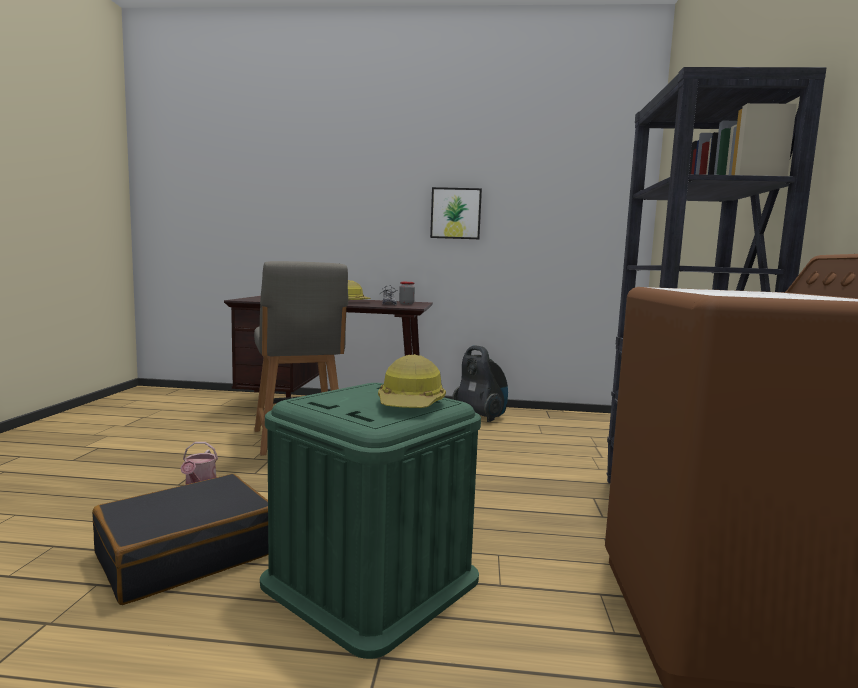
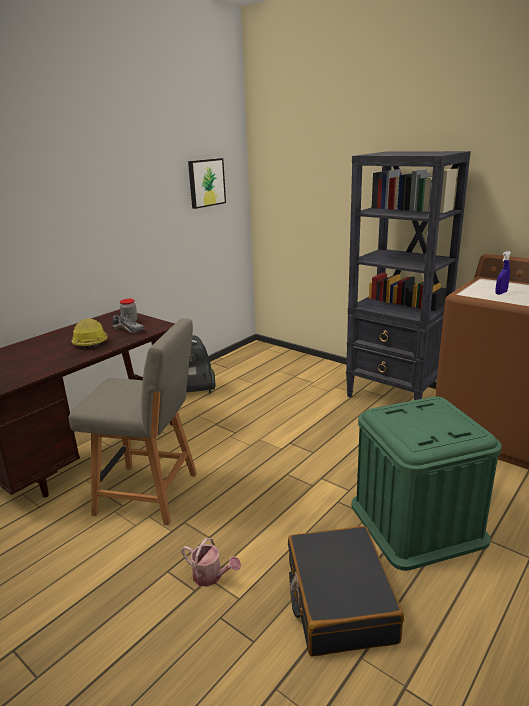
camera: 55 degrees left, 15 degrees up
hard hat [378,354,446,408] -> none
picture [430,187,482,239] -> picture moved to [188,158,226,209]
none -> blue spray bottle [495,251,511,295]

